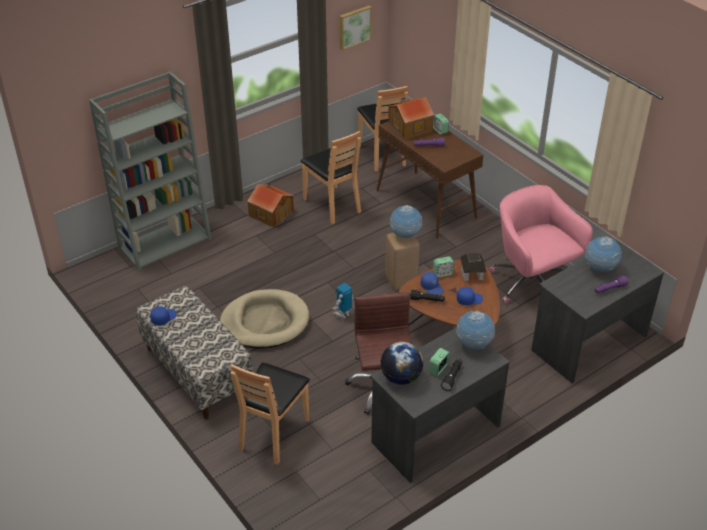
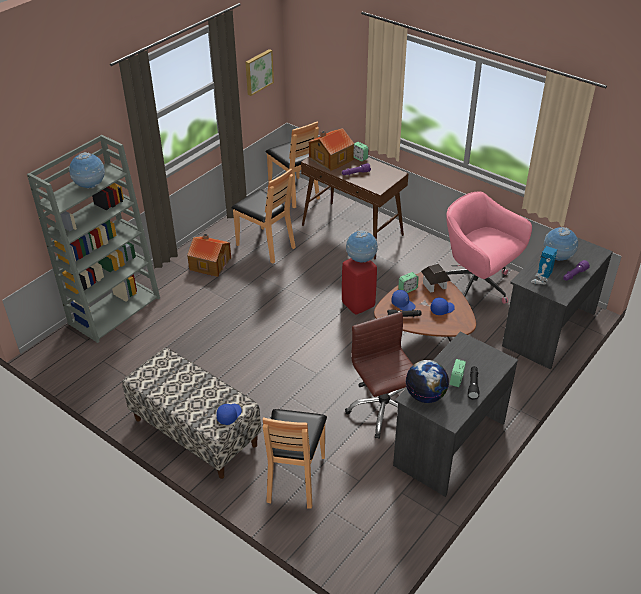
camera: 15 degrees left, 0 degrees up
blue cap [150,306,177,326] -> blue cap moved to [216,404,242,425]
beige dog bed [220,289,309,349] -> none
toy robot [332,283,353,318] -> toy robot moved to [531,246,557,284]
beige stool [385,233,420,290] -> red stool [342,258,377,314]
globe [456,310,495,349] -> globe moved to [69,152,105,189]

